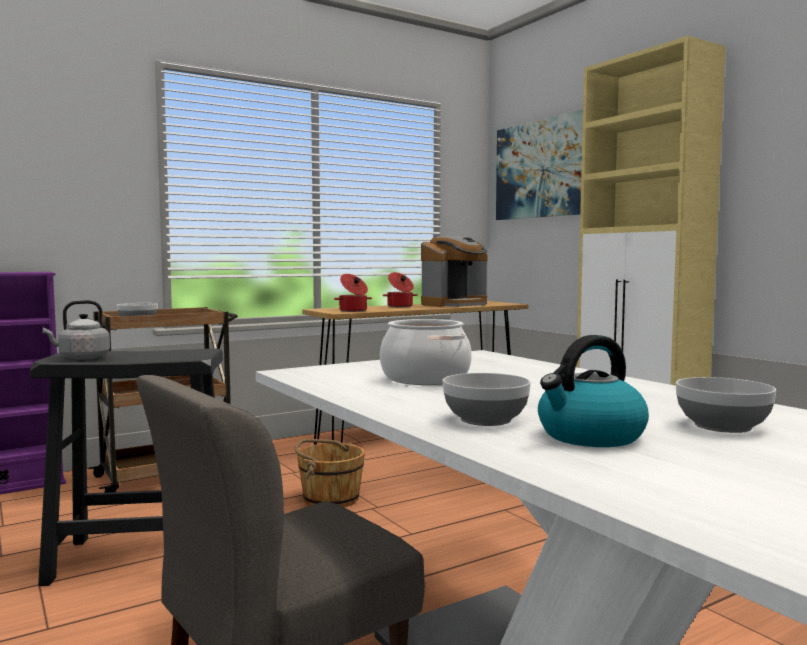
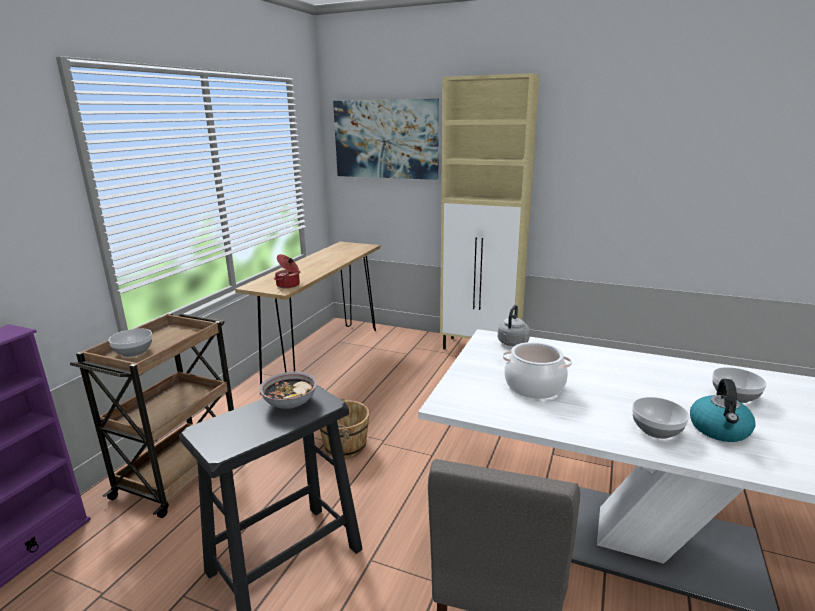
camera: 35 degrees left, 15 degrees up
grey kettle [42,300,110,360] -> grey kettle moved to [498,305,530,346]
cooking pot [382,272,418,307] -> none
coffee machine [421,236,487,307] -> none
none -> bowl [259,372,317,409]

